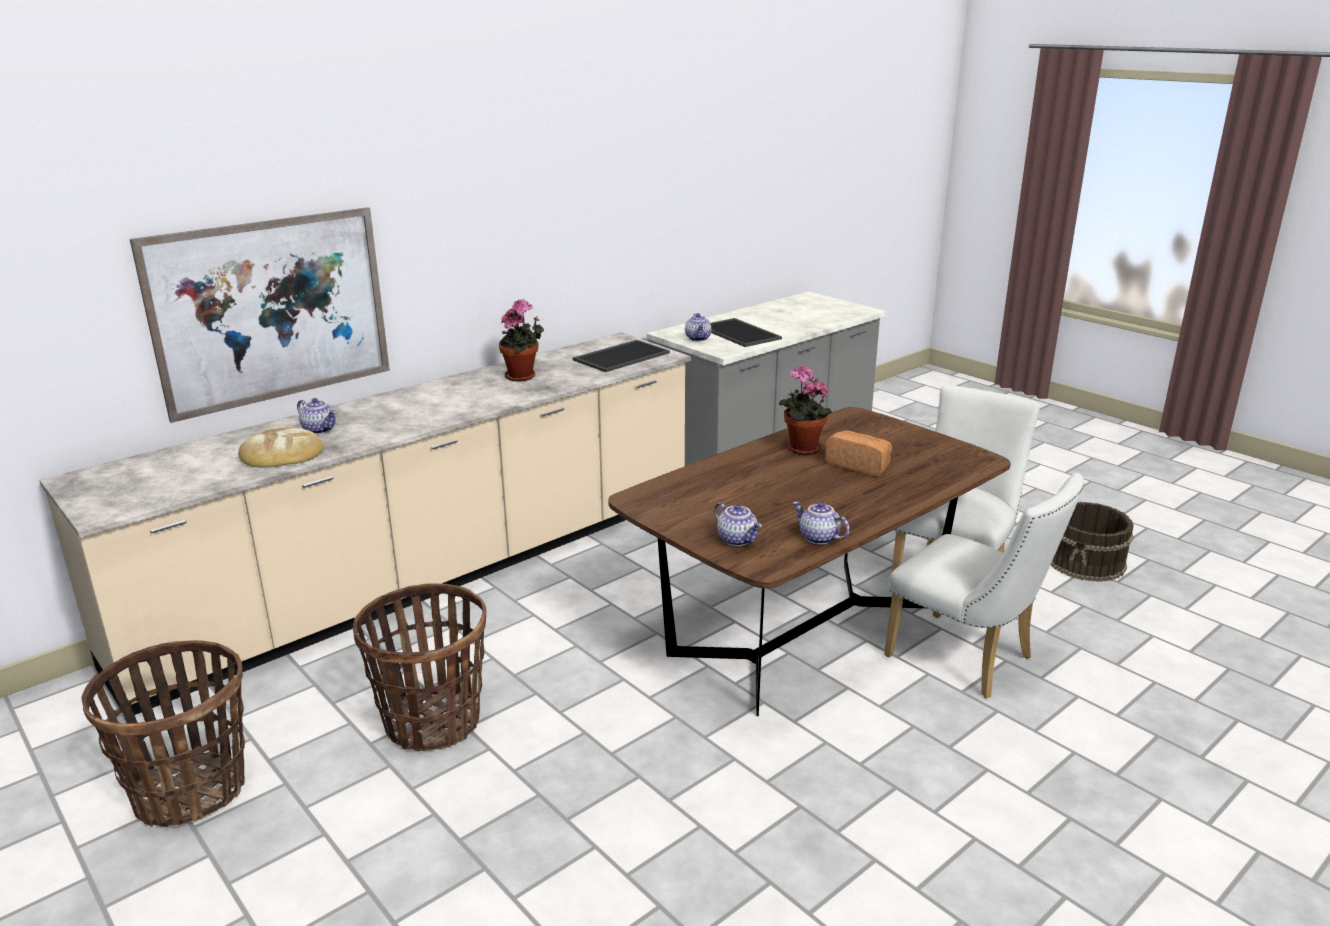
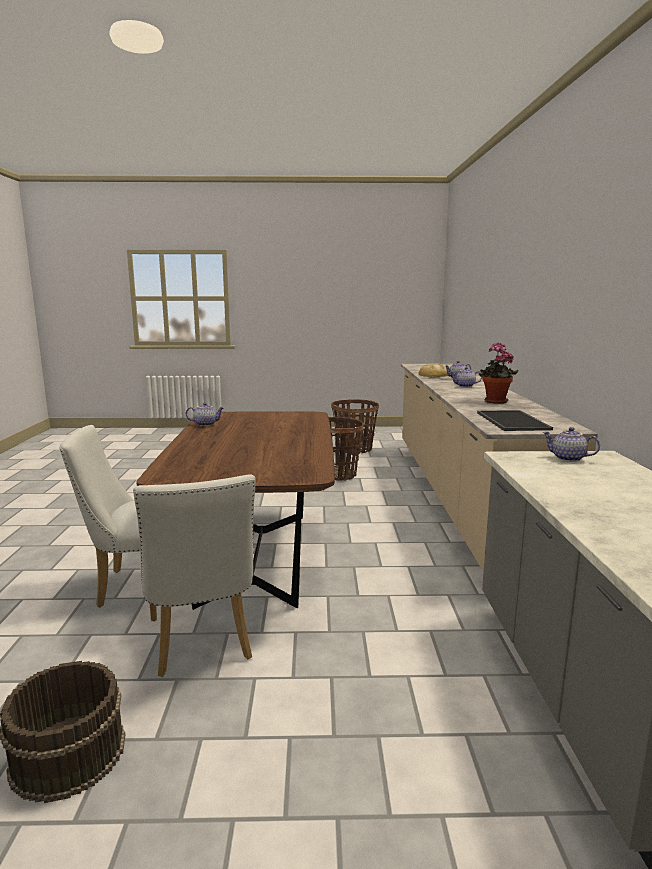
camera: 130 degrees right, 10 degrees down
picture [130,207,390,423] -> none
tray [711,318,782,347] -> none
teapot [714,502,762,546] -> teapot moved to [450,367,482,387]
potted plant [779,366,832,455] -> none
bread [825,430,892,476] -> none

